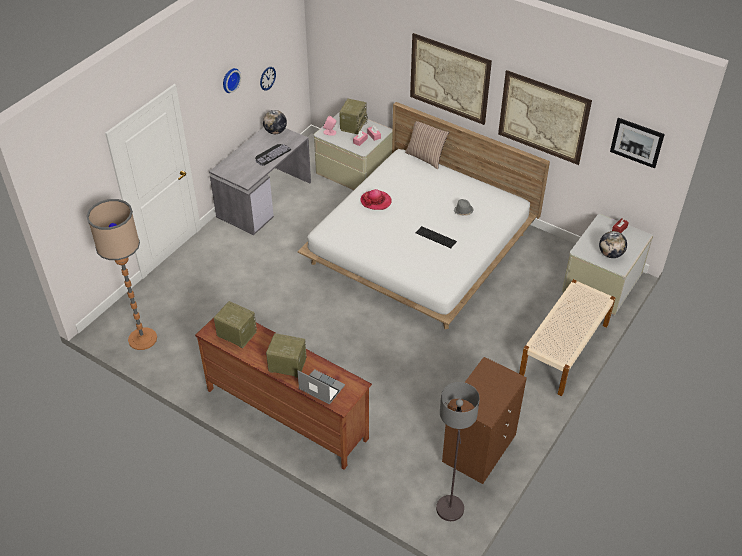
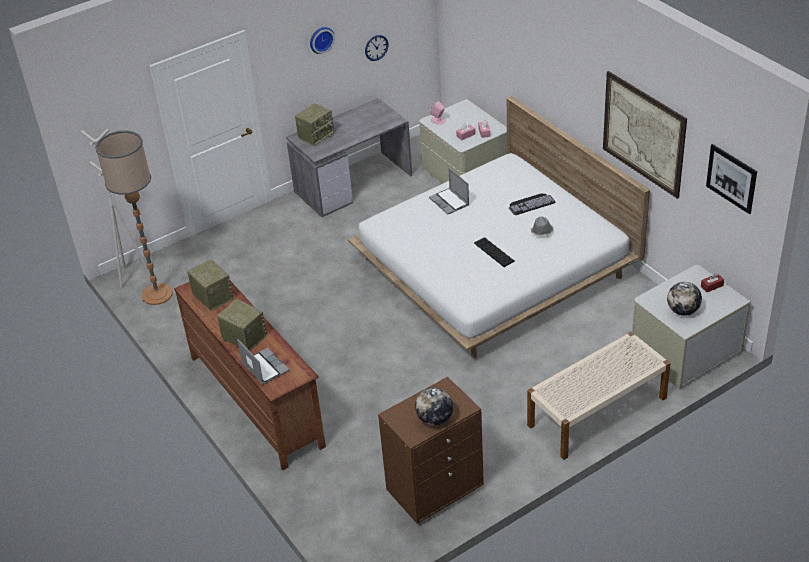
camera: 25 degrees right, 5 degrees down
keyboard [255,144,291,166] -> keyboard moved to [509,194,555,215]
globe [263,110,287,134] -> globe moved to [415,387,453,426]
radio [339,99,368,134] -> radio moved to [295,103,336,146]
hat [361,189,392,210] -> laptop [429,168,469,214]
pillow [405,121,449,169] -> none
picture [410,33,492,125] -> none
grey floor lamp [436,382,480,521] -> none
none -> grey clothes rack [81,128,150,289]

